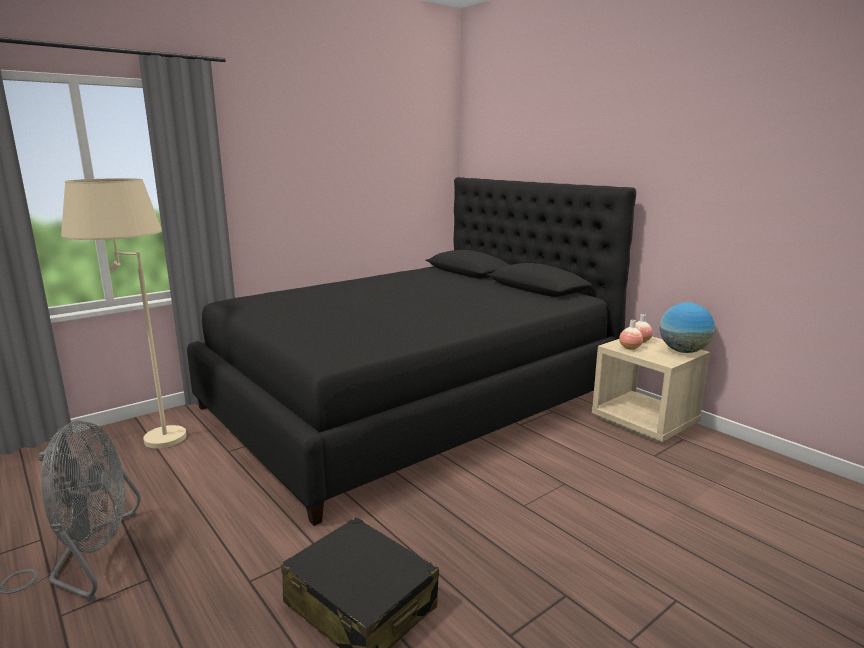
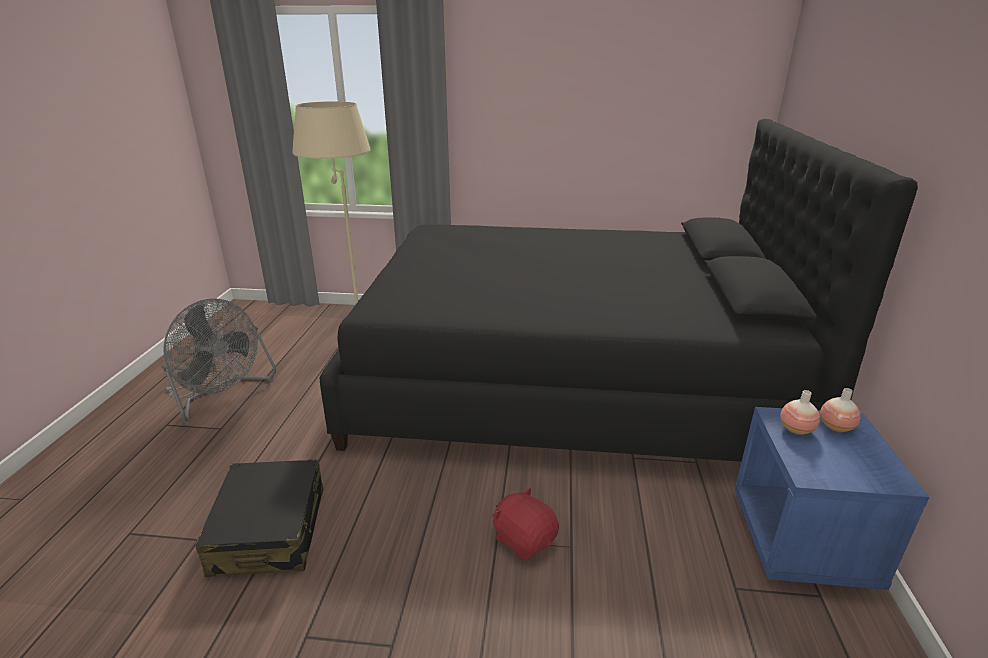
camera: 45 degrees right, 10 degrees up
beige nightstand [592,337,710,443] -> blue nightstand [734,407,929,590]
globe [660,302,715,353] -> none
none -> red plush toy [492,488,559,560]

